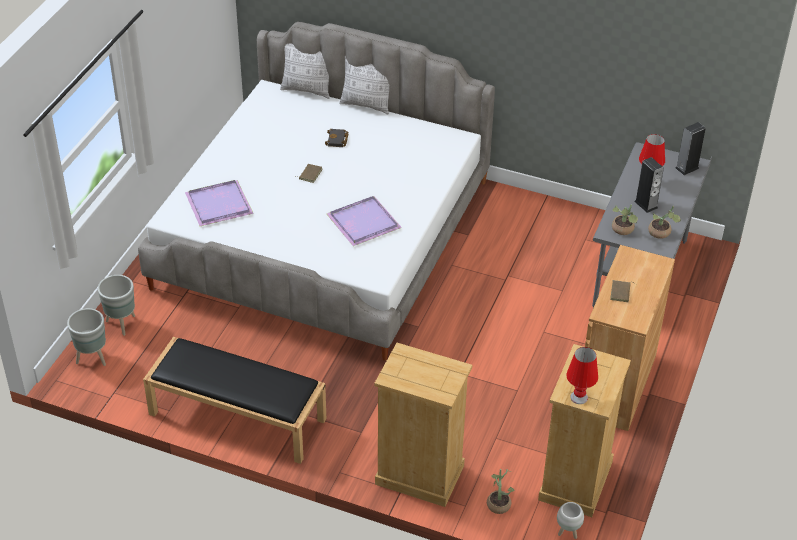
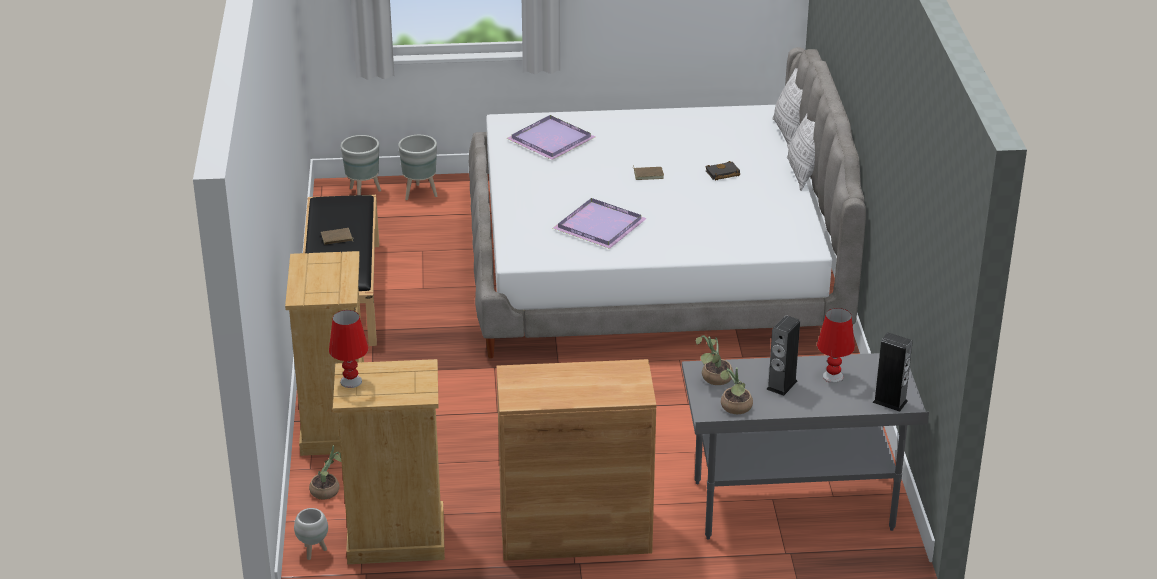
camera: 65 degrees right, 10 degrees down
brown book [610,280,636,302] -> brown book moved to [321,228,353,245]

